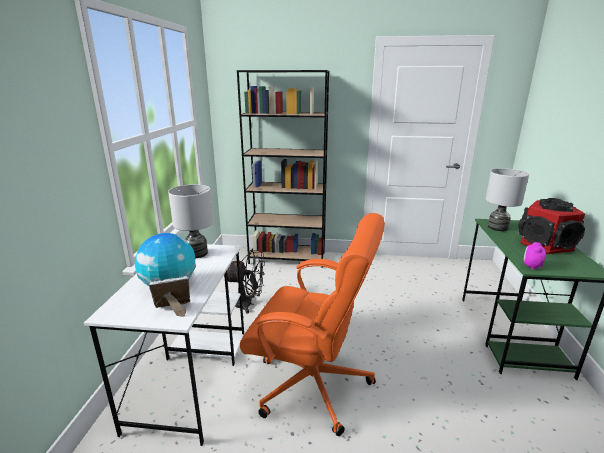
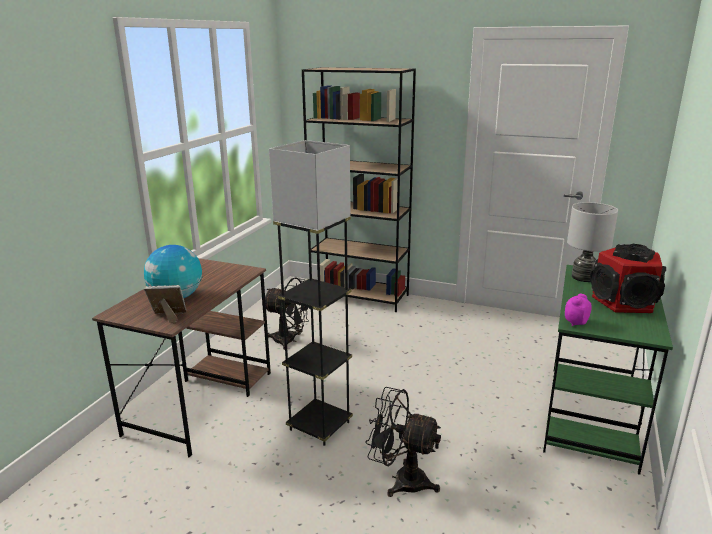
camera: 15 degrees right, 0 degrees up
white desk [84,244,244,446] -> brown desk [92,258,271,458]
grey table lamp [168,184,213,258] -> none
orange office chair [240,213,385,436] -> black floor lamp [269,140,353,446]
none -> black fan [365,387,441,497]

